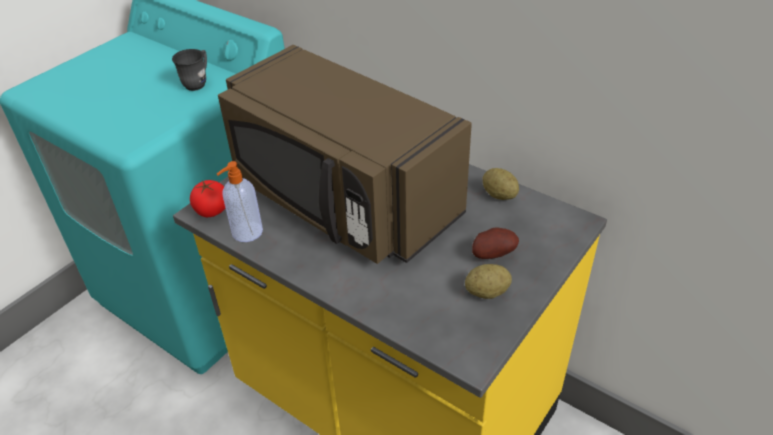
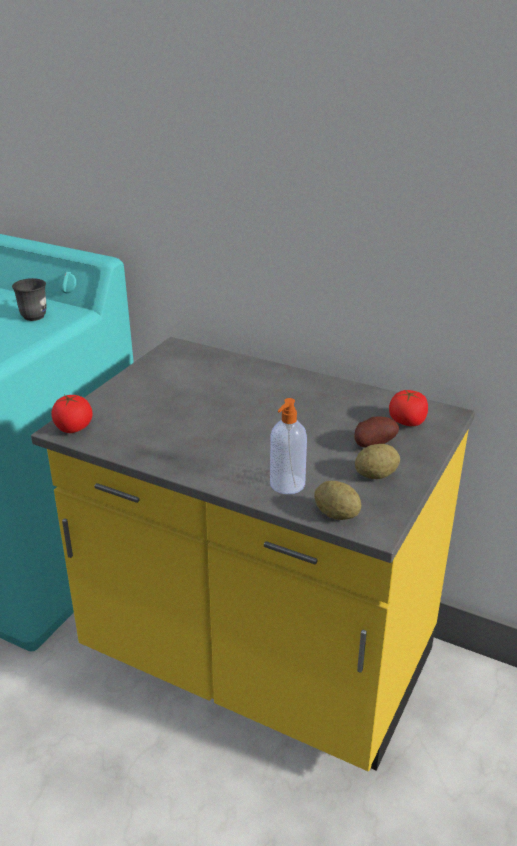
camera: 10 degrees left, 10 degrees down
soap dispenser [217,161,263,242] -> soap dispenser moved to [270,398,307,494]
brown microwave [218,45,472,264] -> none
potato [483,168,519,200] -> potato moved to [314,481,361,520]
none -> tomato [389,390,428,426]

